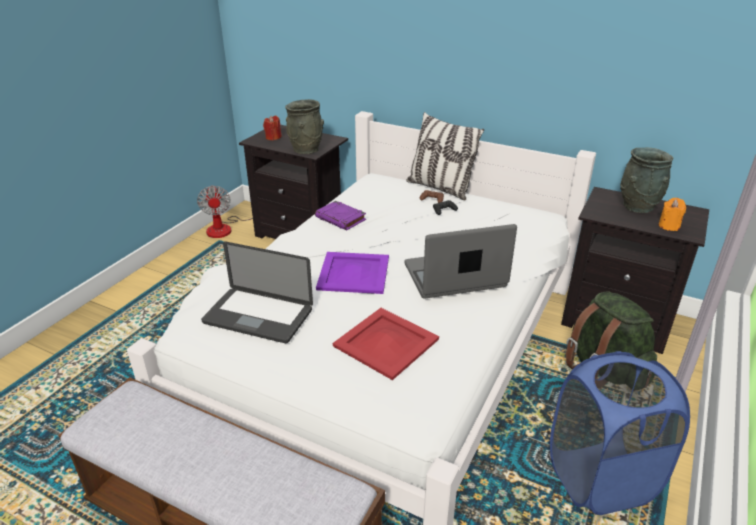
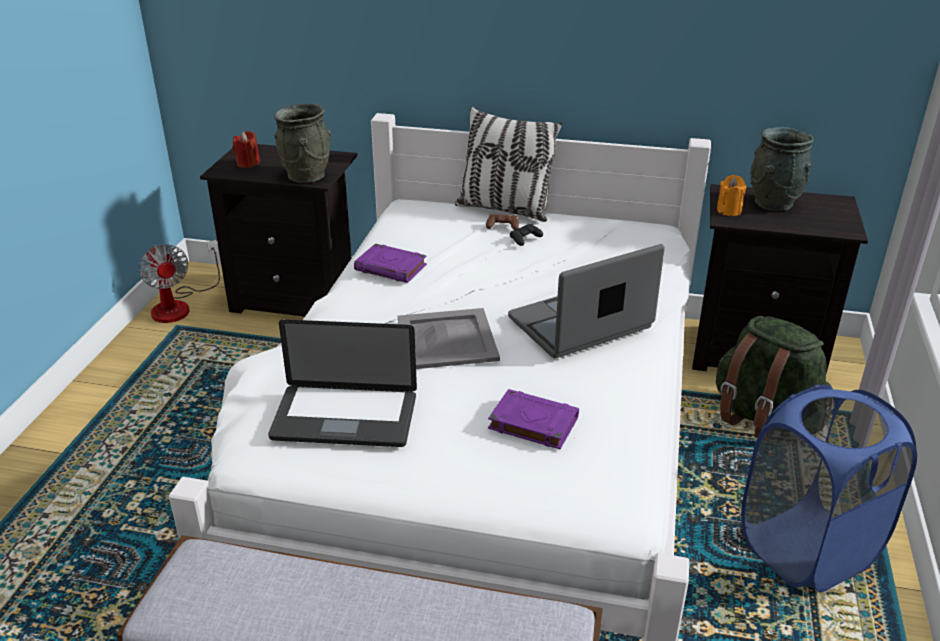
camera: 15 degrees left, 0 degrees up
purple tray [316,252,389,294] -> grey tray [398,308,500,369]
red tray [333,308,439,380] -> purple book [488,389,579,449]
orange candle [658,198,686,231] -> orange candle moved to [717,175,746,216]

